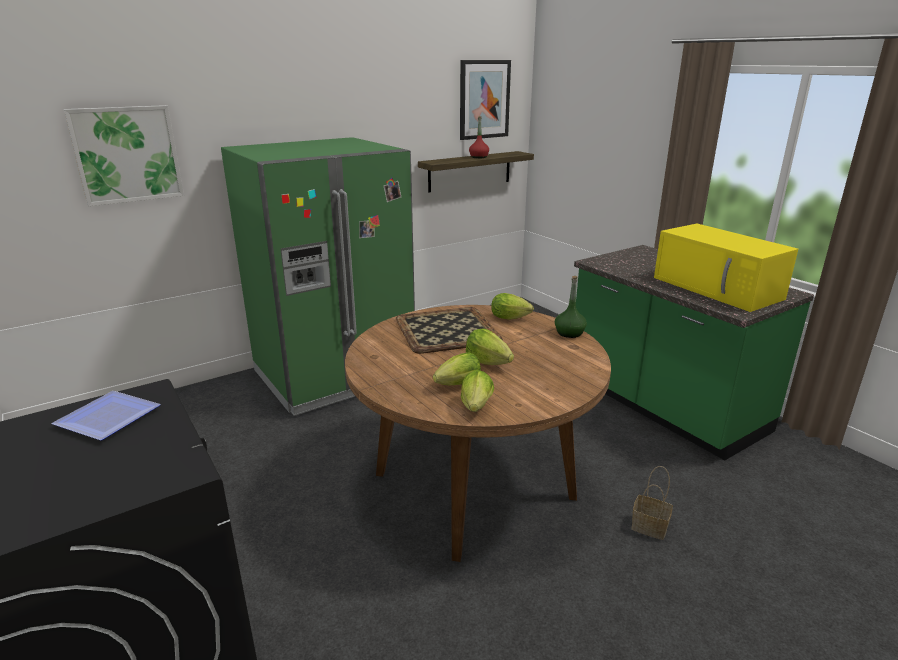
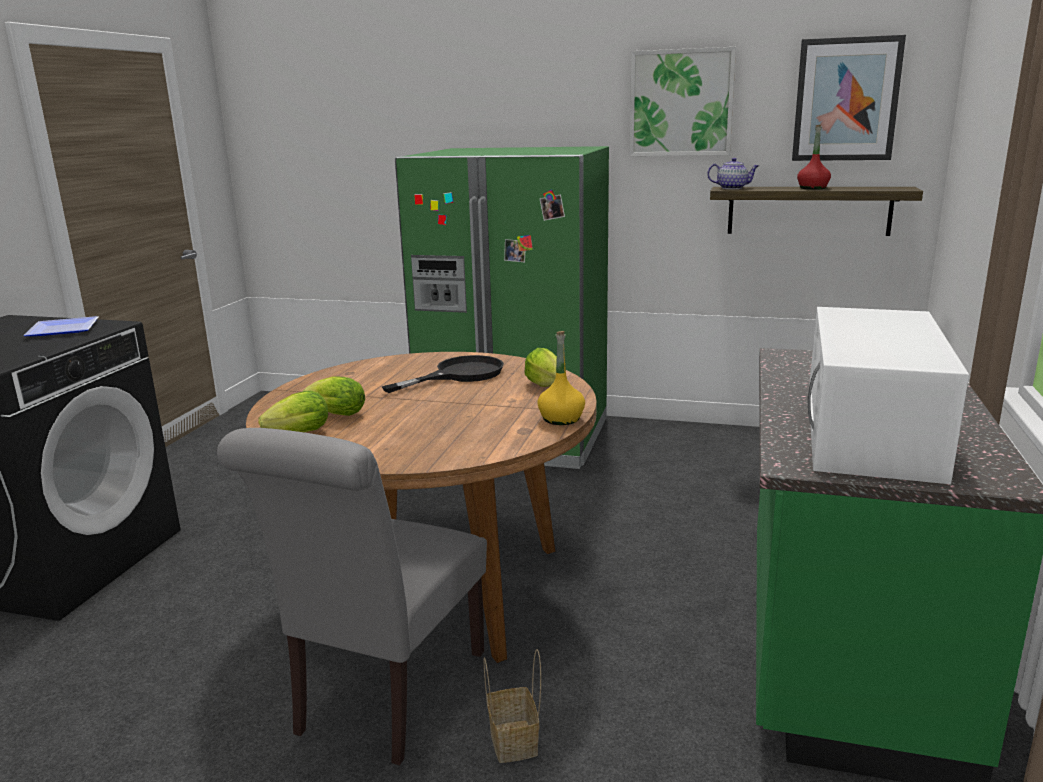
camera: 50 degrees right, 5 degrees down
picture [64,105,184,206] -> picture moved to [629,47,736,156]
tray [396,307,503,354] -> black frying pan [381,355,504,393]
lettuce [466,328,514,365] -> none
green bottle [555,276,587,338] -> yellow bottle [537,331,585,425]
yellow microwave [654,223,798,312] -> white microwave [808,307,969,484]
none -> grey chair [217,428,487,765]
none -> teapot [707,158,759,189]

